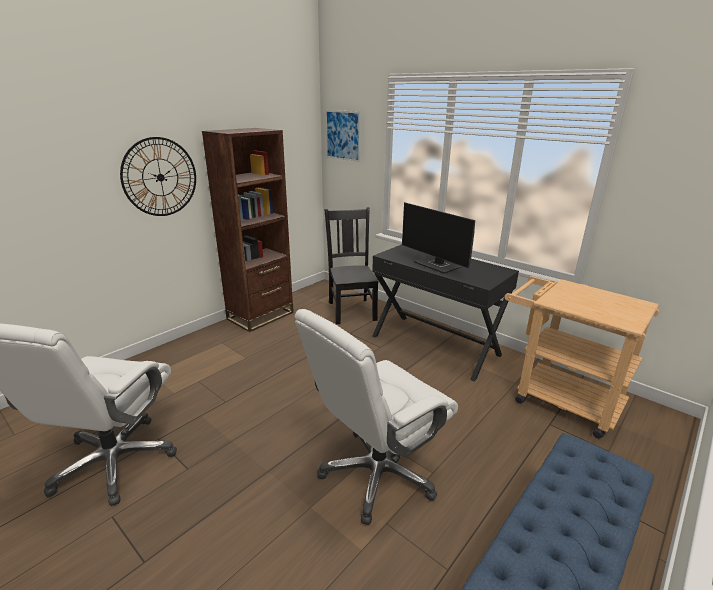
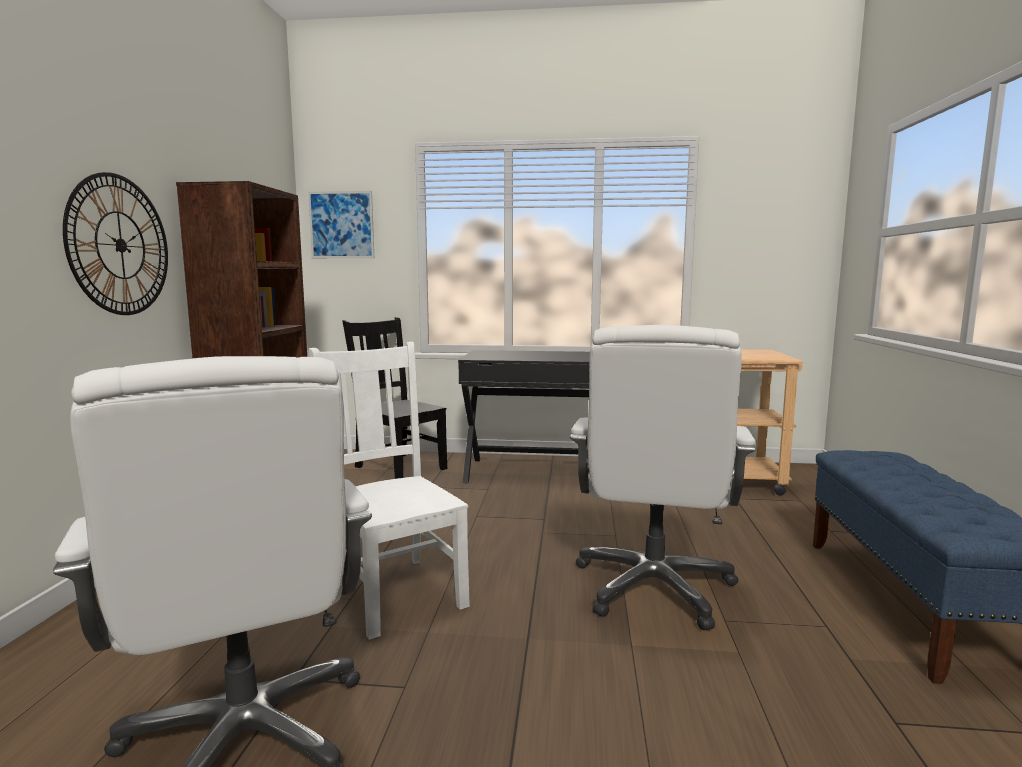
camera: 35 degrees left, 15 degrees down
monitor [402,202,475,274] -> none
none -> white chair [309,342,470,640]

